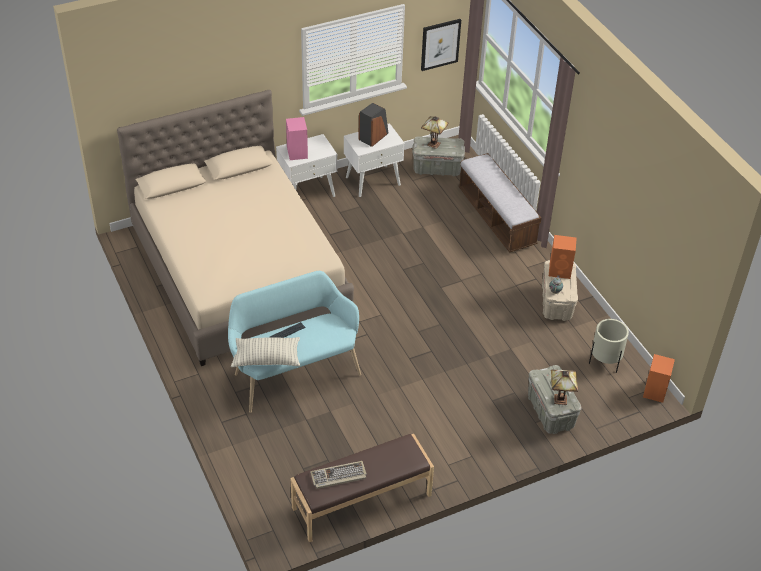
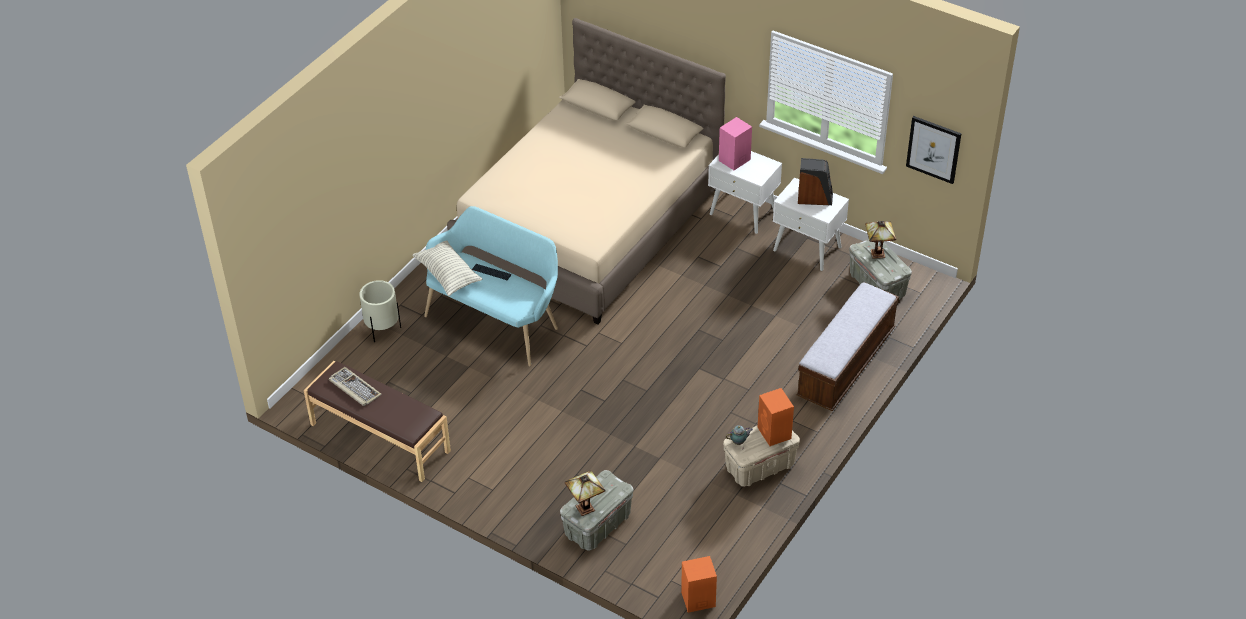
camera: 60 degrees right, 0 degrees up
beige planter [589,319,629,373] -> beige planter moved to [359,280,401,342]

